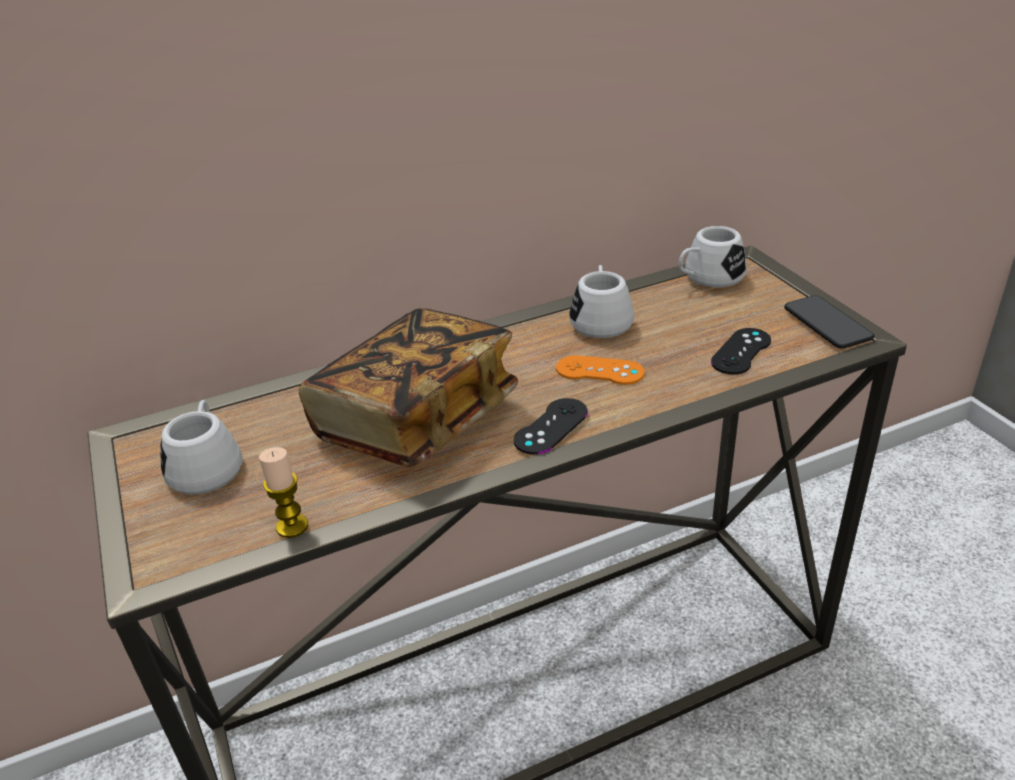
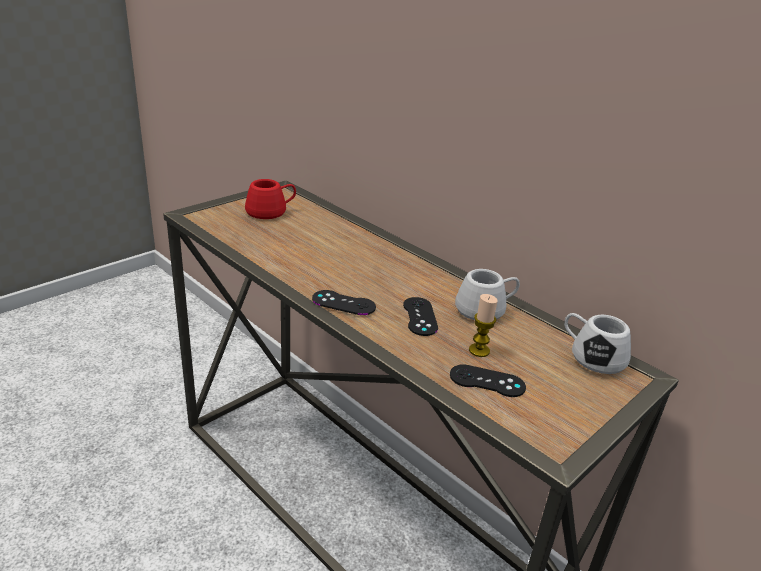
camera: 65 degrees right, 5 degrees down
white mug [160,400,242,495] -> red mug [245,179,296,219]
candle [259,447,308,538] -> candle moved to [469,294,498,357]
book [299,308,518,467] -> none
orange game controller [556,355,644,385] -> black game controller [403,297,438,336]
phone [784,296,874,348] -> none

